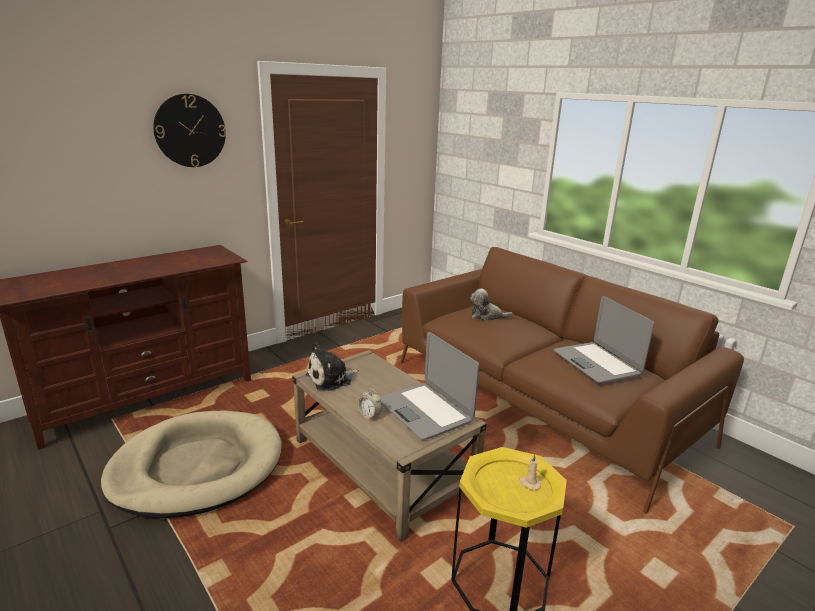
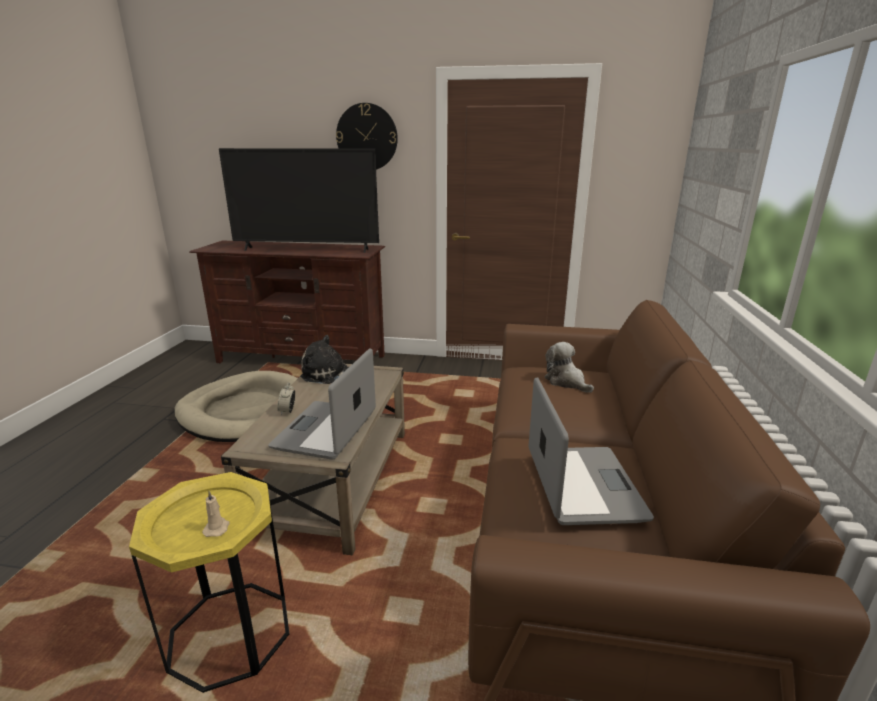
camera: 50 degrees right, 0 degrees up
laptop [553,296,654,383] -> laptop turned 150 degrees clockwise [529,377,654,525]
none -> television [219,148,379,253]

